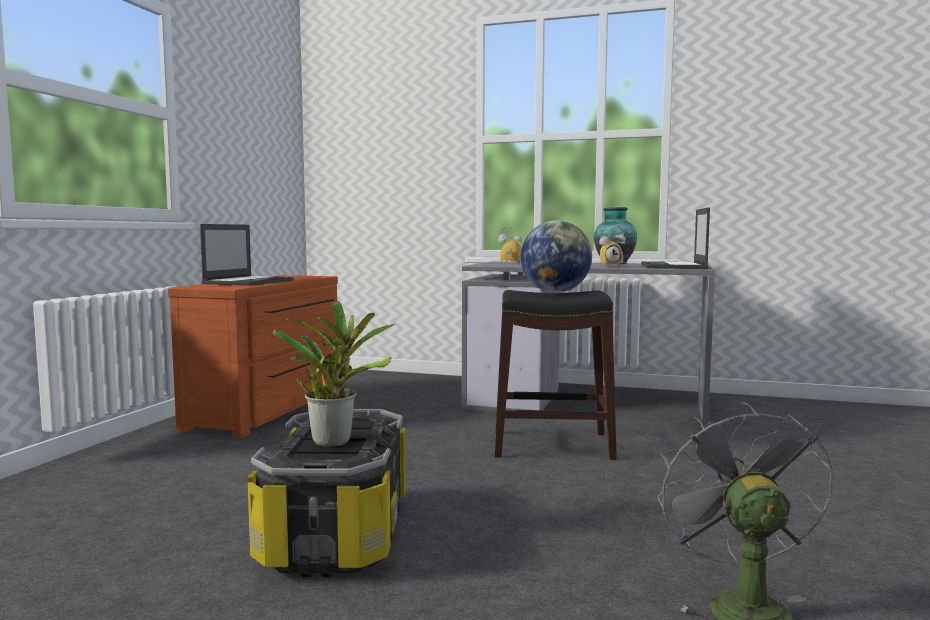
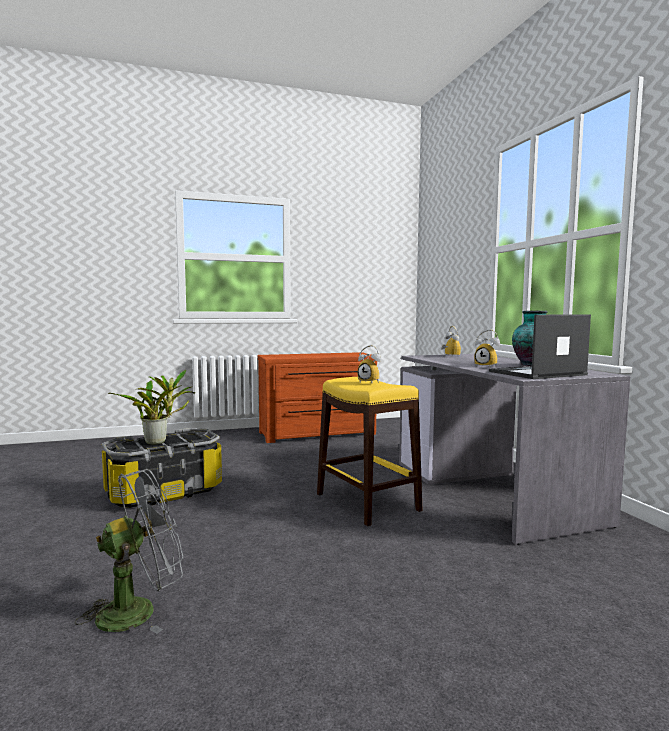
camera: 55 degrees right, 0 degrees up
laptop [200,224,294,286] -> none
black stool [495,290,617,460] -> yellow stool [317,377,423,526]
globe [521,221,592,293] -> alarm clock [357,345,381,383]

